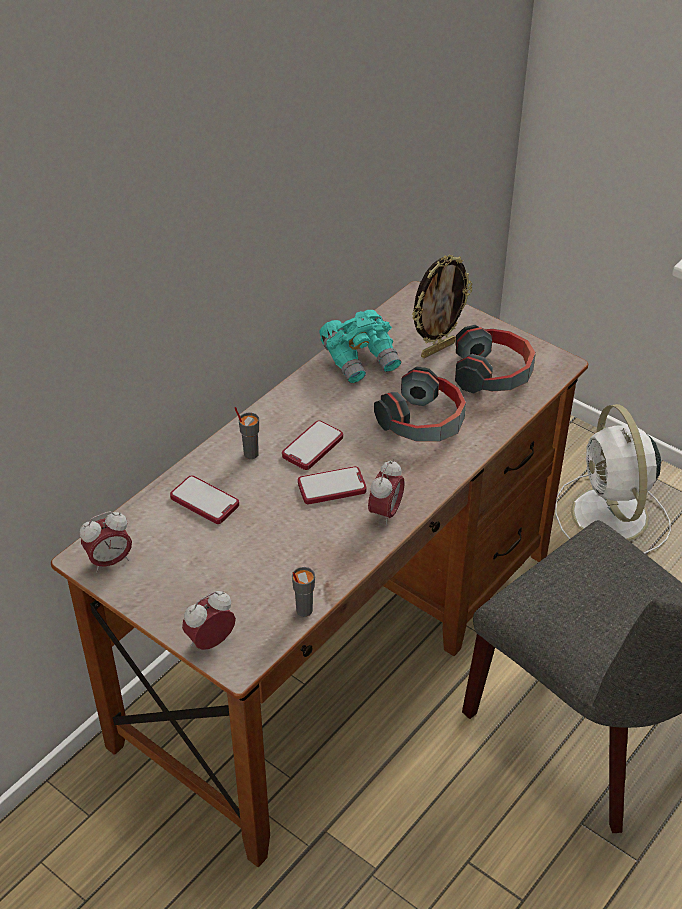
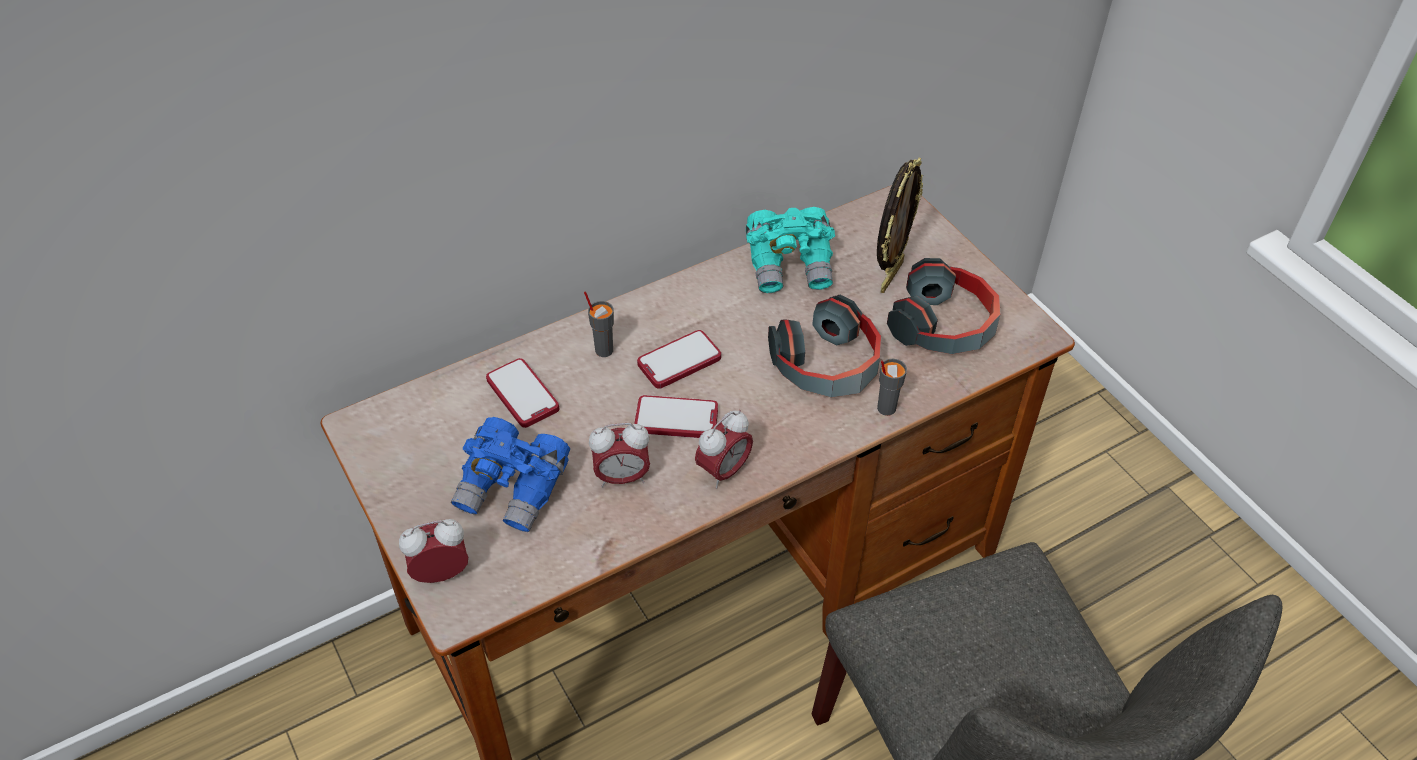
camera: 20 degrees right, 5 degrees up
alarm clock [80,511,132,573] -> alarm clock moved to [589,423,650,488]
grey cup [292,567,315,617] -> grey cup moved to [877,359,907,416]
picture frame [412,255,472,358] -> picture frame turned 45 degrees counterclockwise [877,158,923,293]
white fan [555,404,671,554] -> none
none -> blue binoculars [451,417,570,532]

